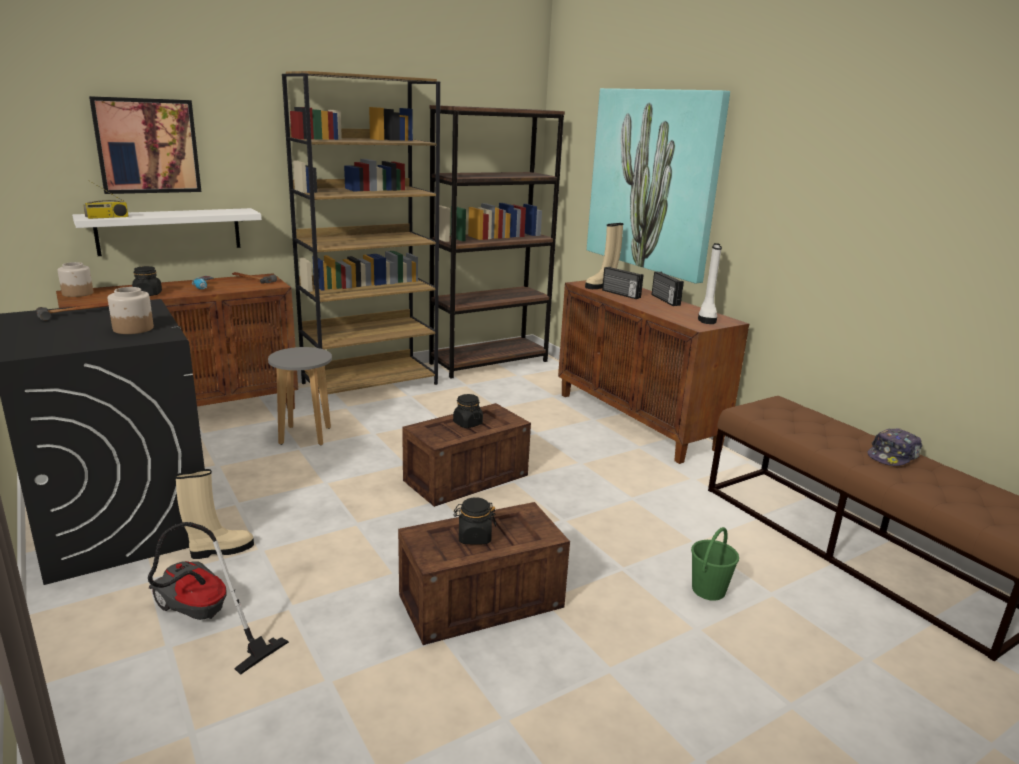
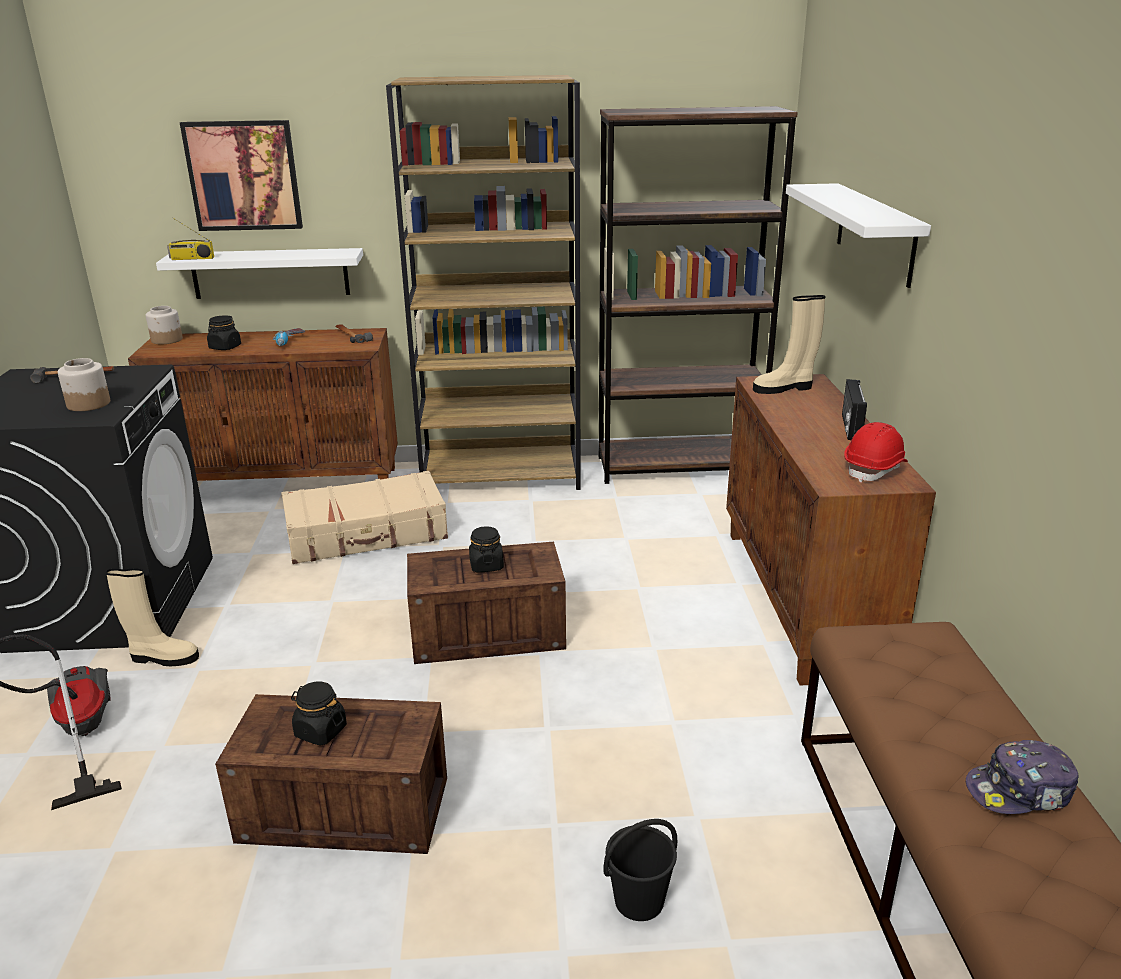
camera: 30 degrees right, 5 degrees up
grey stool [268,347,332,446] -> beige suitcase [281,471,448,564]
picture [587,88,730,284] -> white shelf [786,183,931,288]
radio [602,267,643,299] -> none
green bucket [691,527,739,601] -> black bucket [604,819,677,921]
white boot [698,243,722,324] -> red hard hat [844,422,908,483]

